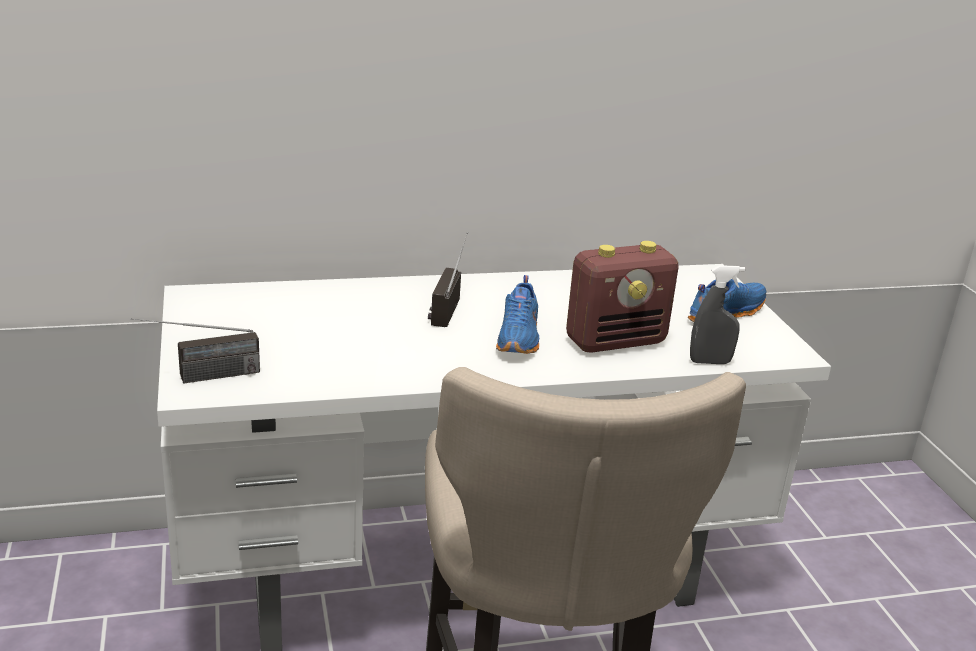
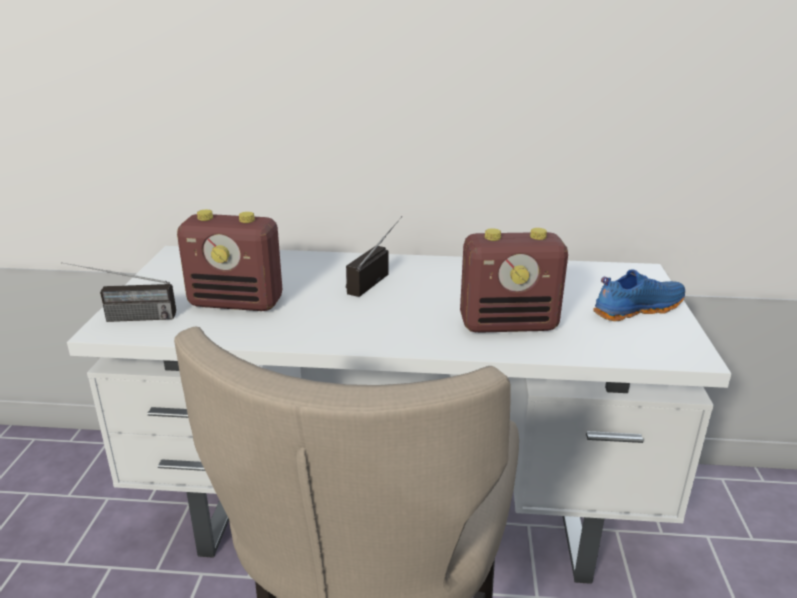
camera: 20 degrees right, 0 degrees up
blue shoe [496,275,539,354] -> none
grey spray bottle [690,265,745,364] -> none
none -> radio [177,210,282,311]

